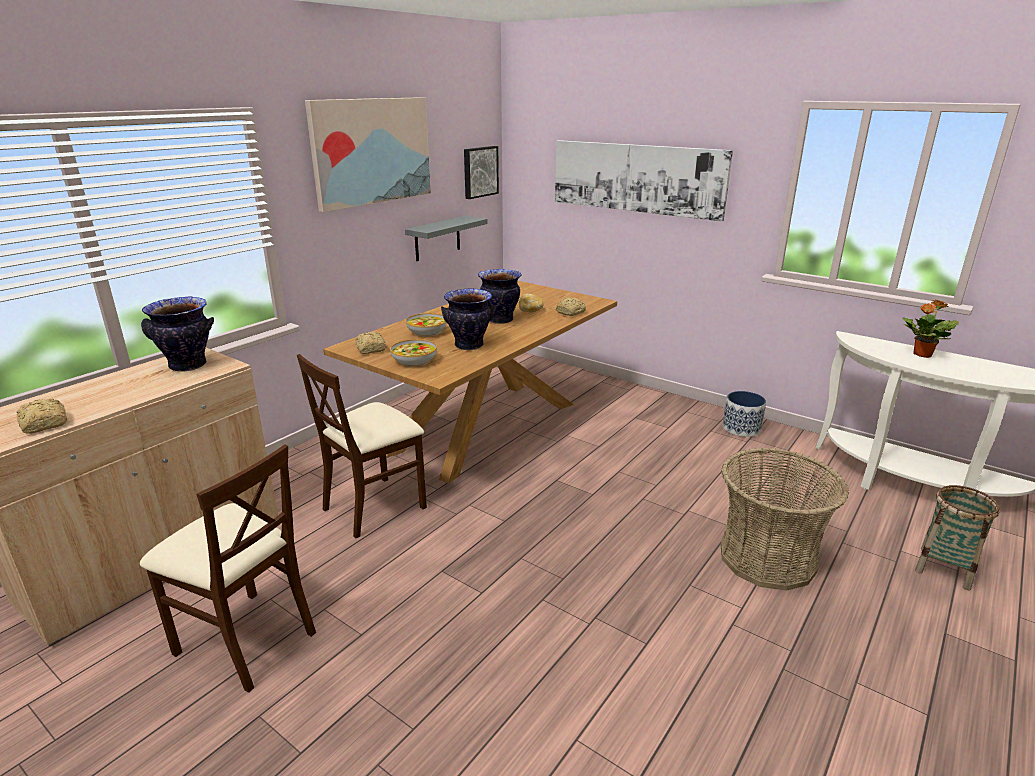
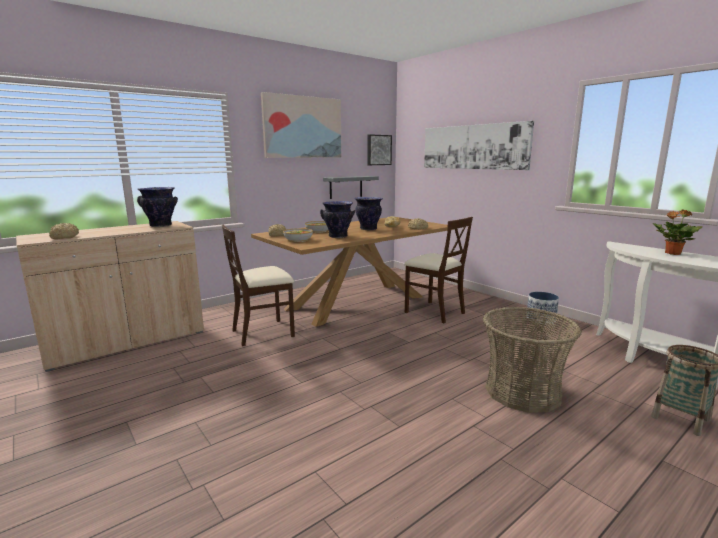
camera: 15 degrees right, 10 degrees down
beige chair [140,444,316,693] -> beige chair moved to [404,217,473,324]

